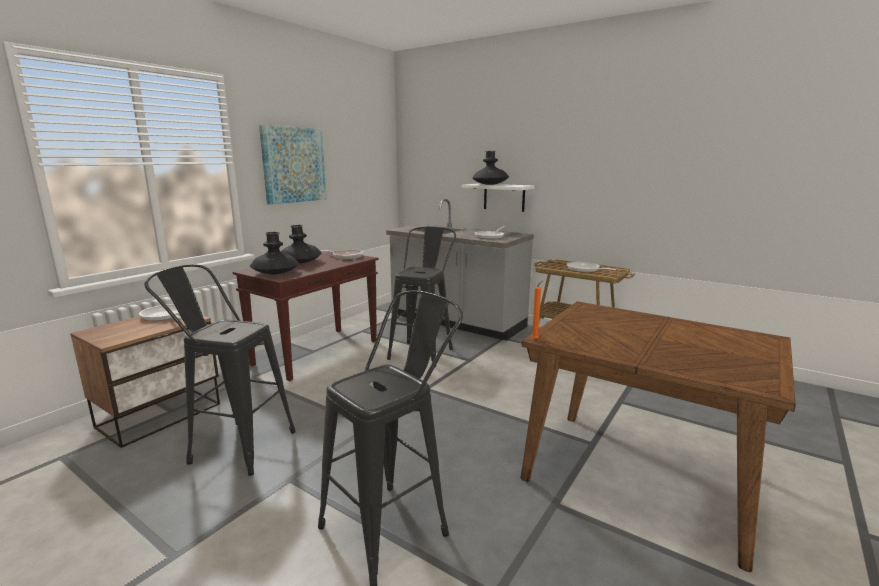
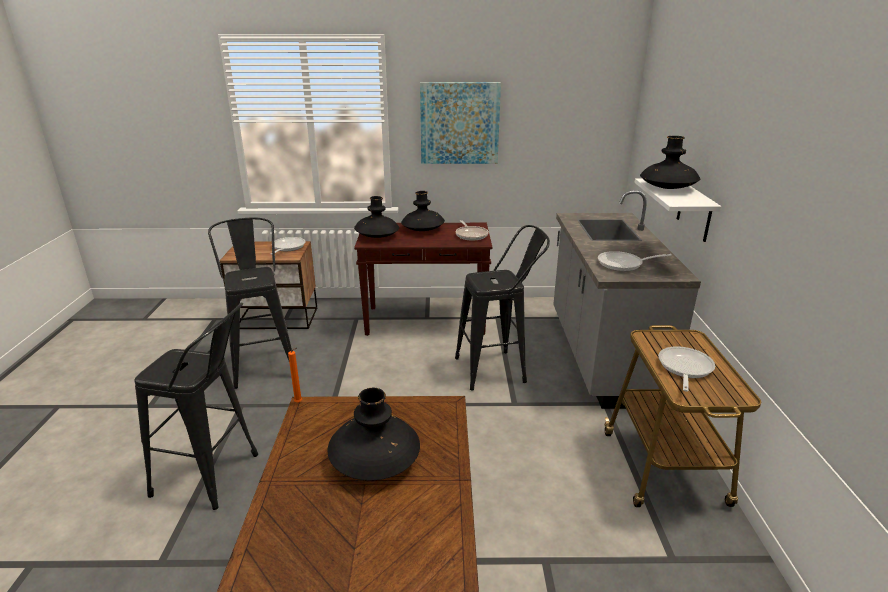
camera: 55 degrees right, 10 degrees up
none -> black vase [328,388,420,481]

